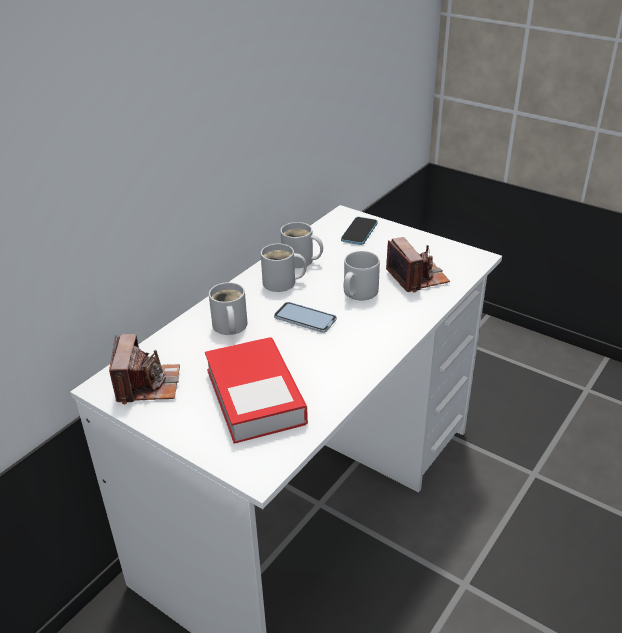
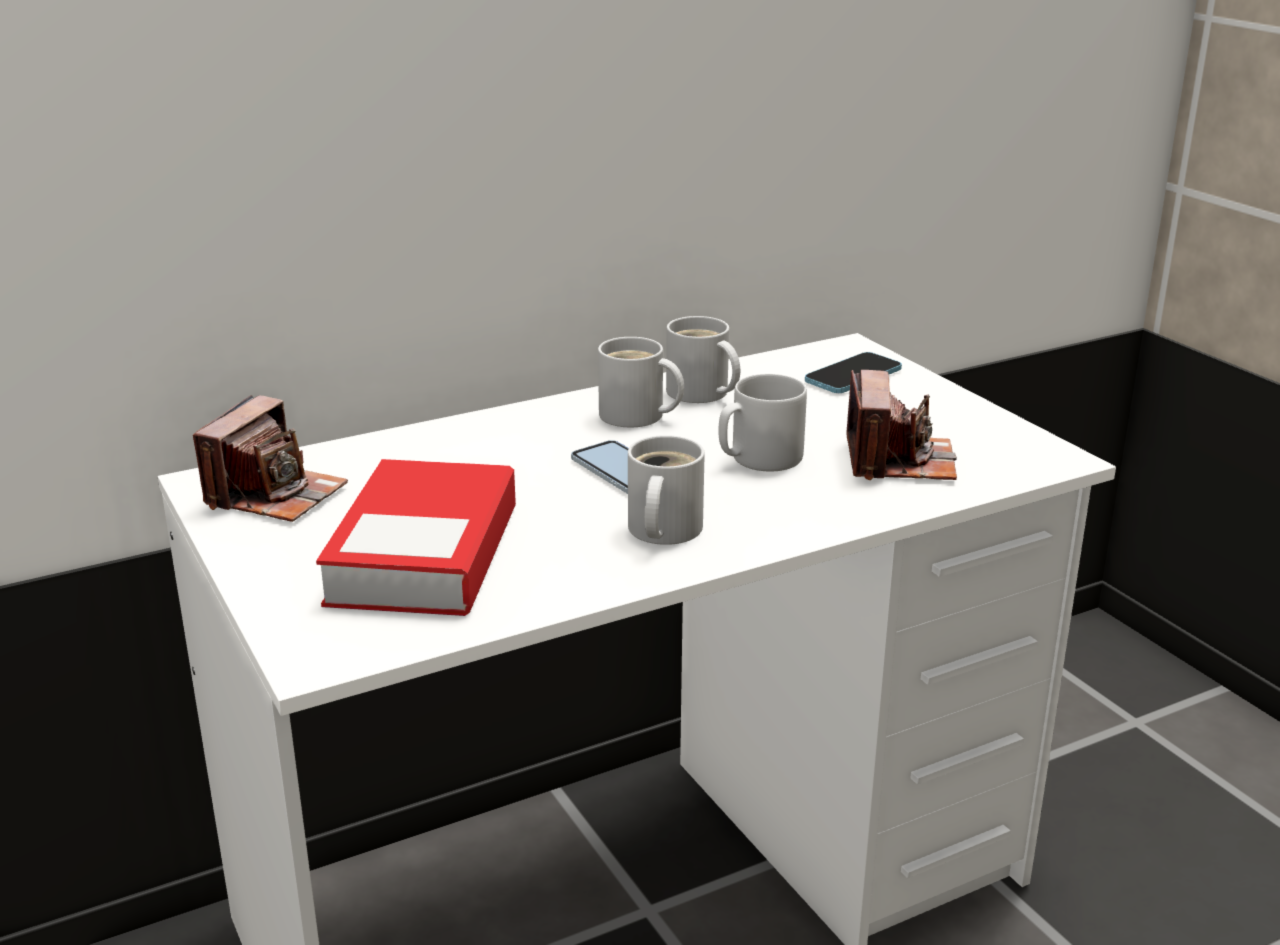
camera: 25 degrees right, 10 degrees down
white mug [209,282,248,335] -> white mug moved to [628,435,705,545]

